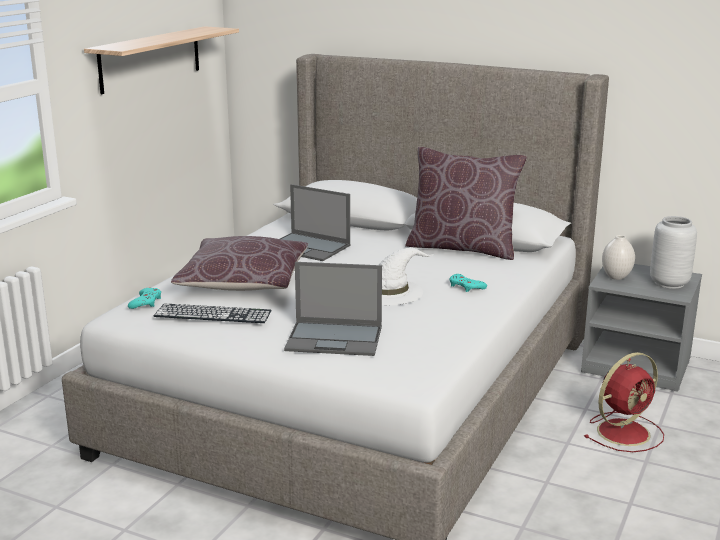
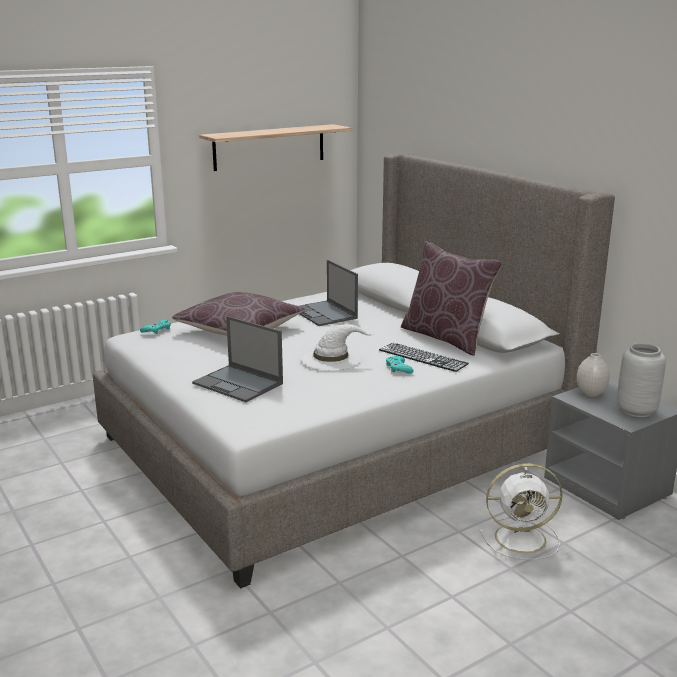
camera: 30 degrees right, 0 degrees up
keyboard [154,303,271,323] -> keyboard moved to [379,343,469,372]
red fan [585,352,664,452] -> white fan [479,463,563,560]

